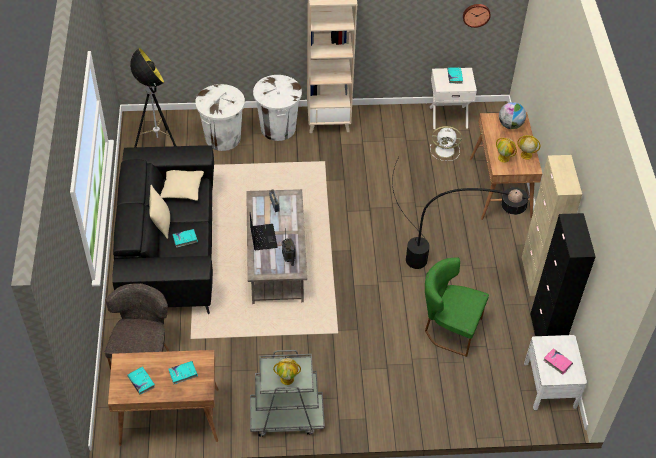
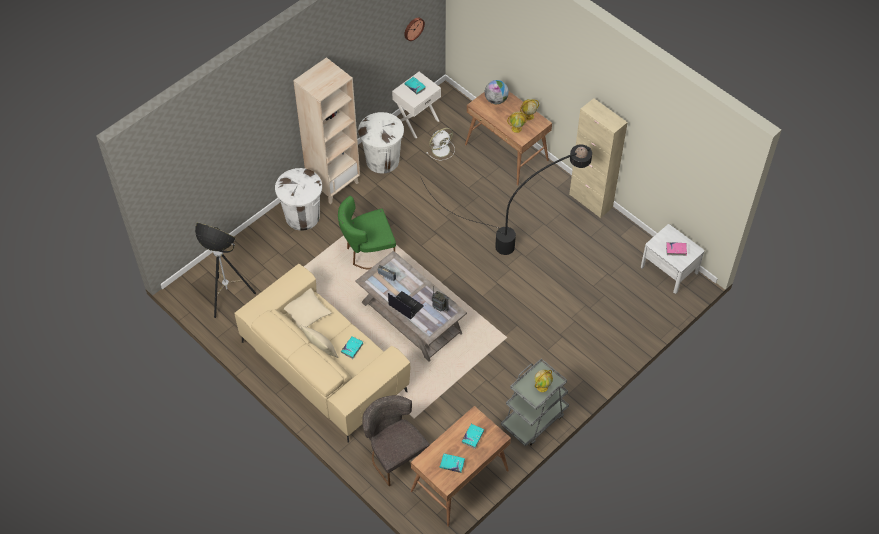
camera: 40 degrees left, 5 degrees up
black sofa [112,145,214,318] -> beige sofa [235,264,410,443]
white trash can [195,84,245,151] -> white trash can moved to [358,112,404,174]
green chair [425,257,489,357] -> green chair moved to [338,196,396,269]
black cabinet [530,213,596,336] -> none

